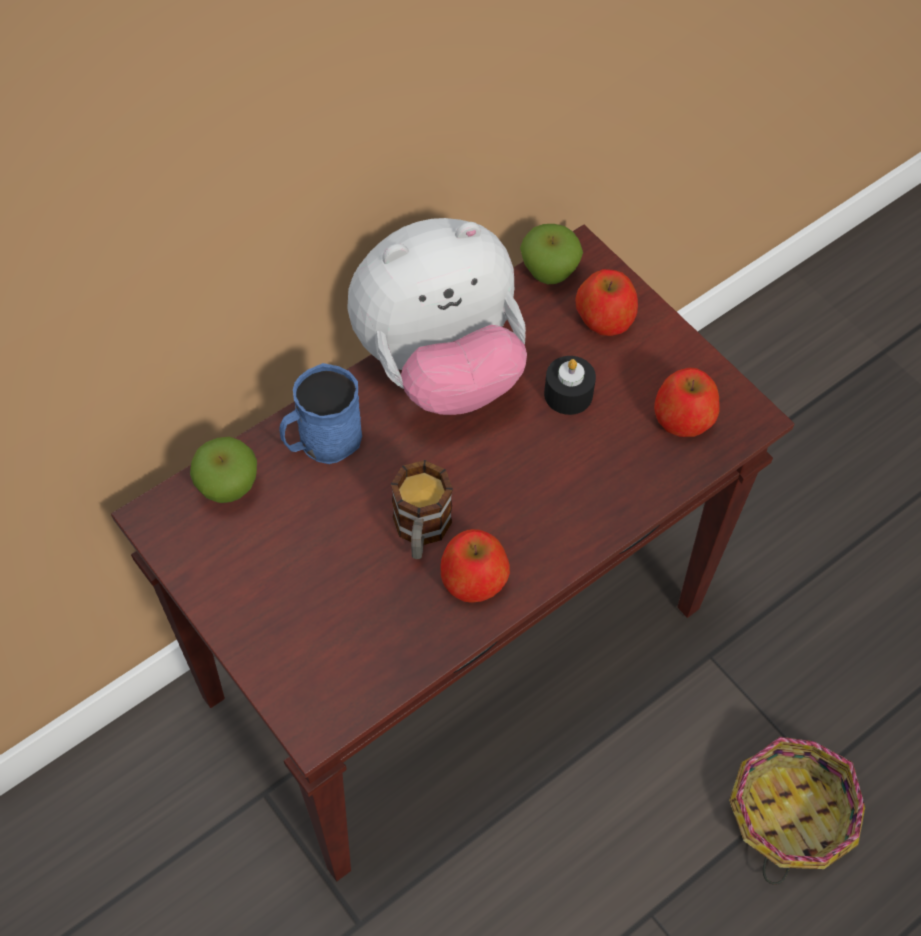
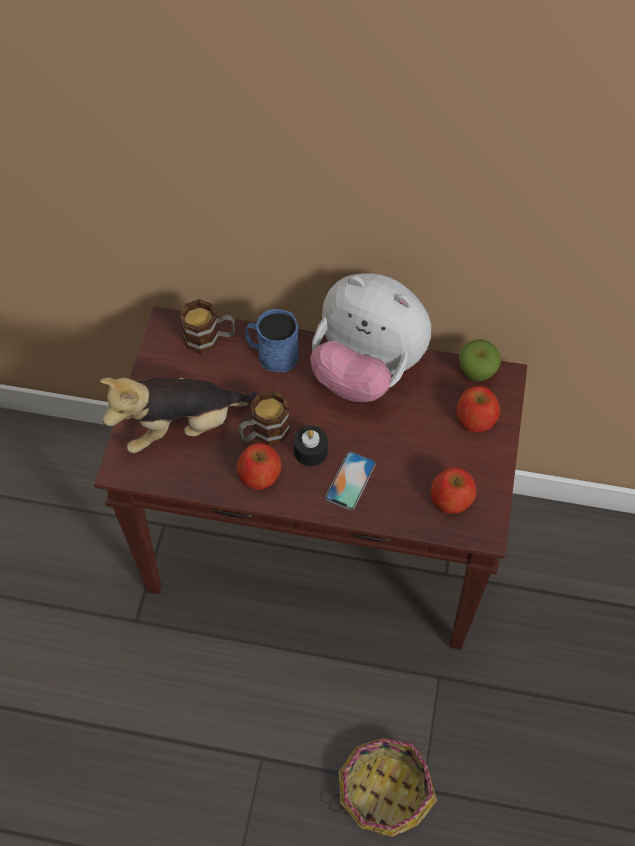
camera: 50 degrees right, 0 degrees up
apple [190,437,257,503] -> mug [179,299,235,354]
black candle [544,356,596,415] -> black candle moved to [294,426,328,466]
none -> plush toy [100,377,257,453]
none -> phone [325,451,376,510]

